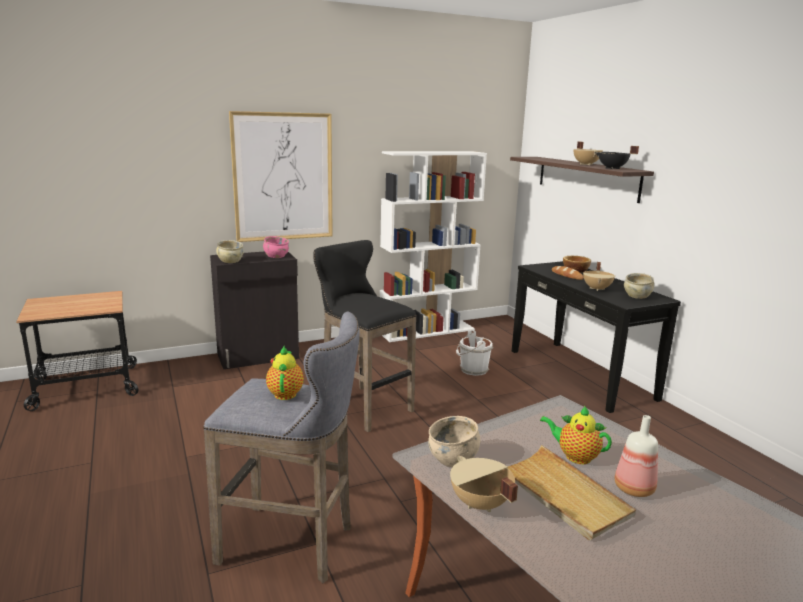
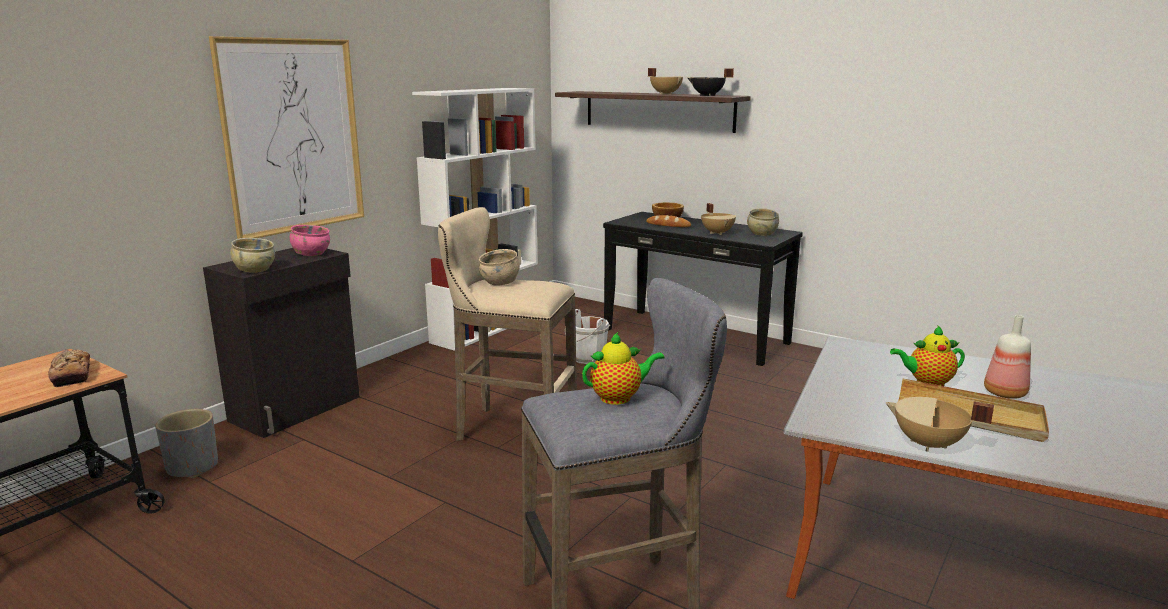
camera: 30 degrees left, 0 degrees up
teapot [266,346,304,400] -> teapot turned 105 degrees clockwise [582,332,665,405]
black stool [313,240,416,432] -> beige stool [438,207,577,441]
beige bowl [428,416,480,467] -> beige bowl moved to [479,249,520,285]
none -> bread [48,349,90,387]
none -> grey planter [155,409,218,478]

